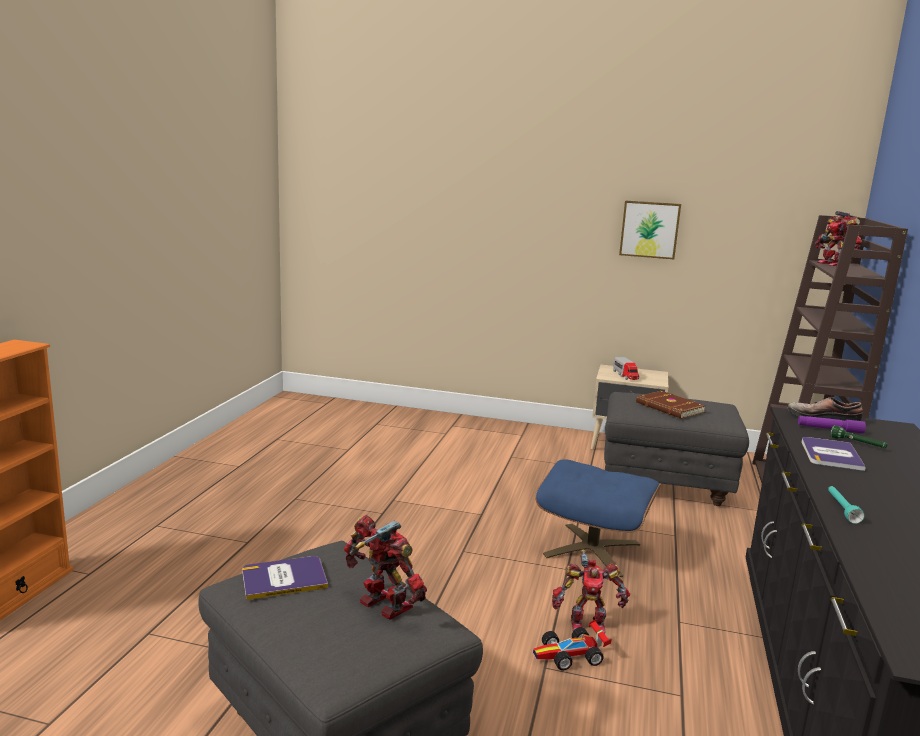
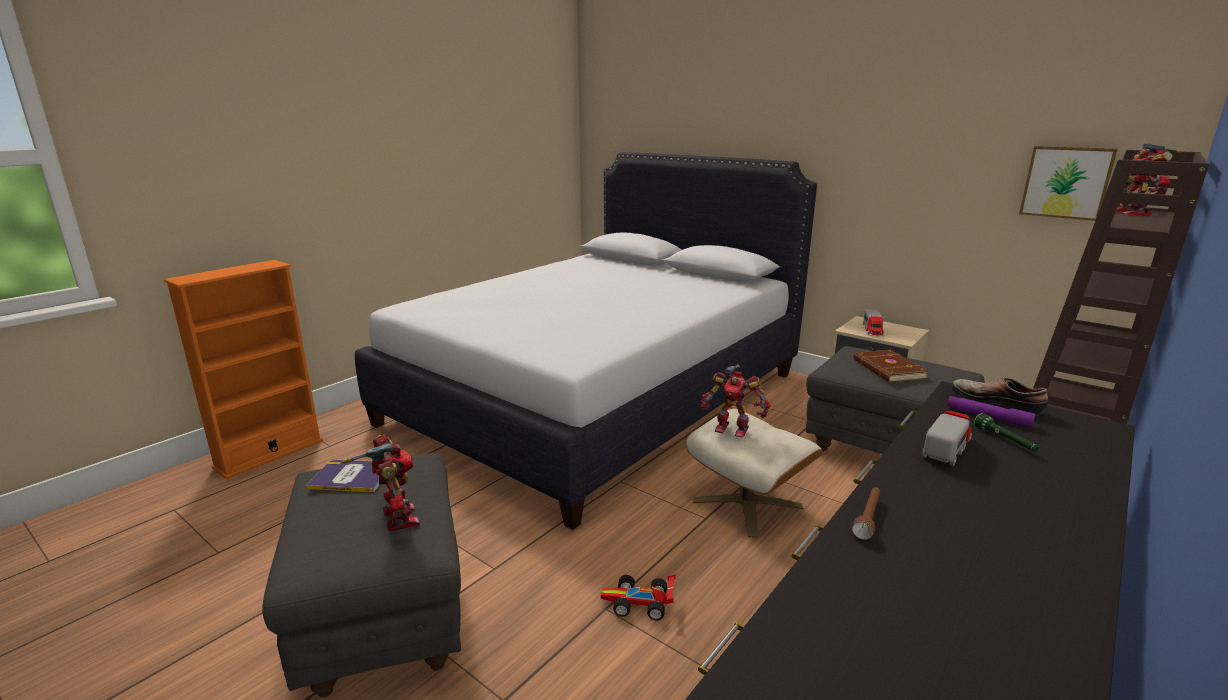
camera: 25 degrees right, 5 degrees up
blue ottoman [535,459,661,577] -> beige ottoman [686,409,823,538]
toy robot [552,549,630,634] -> toy robot moved to [700,365,770,437]
picture [619,200,681,259] -> picture moved to [1019,146,1117,221]
book [801,437,866,471] -> toy truck [921,411,972,466]
turquoise flashlight [828,486,865,524] -> brown flashlight [852,487,880,540]
none -> white bed [355,152,817,530]

